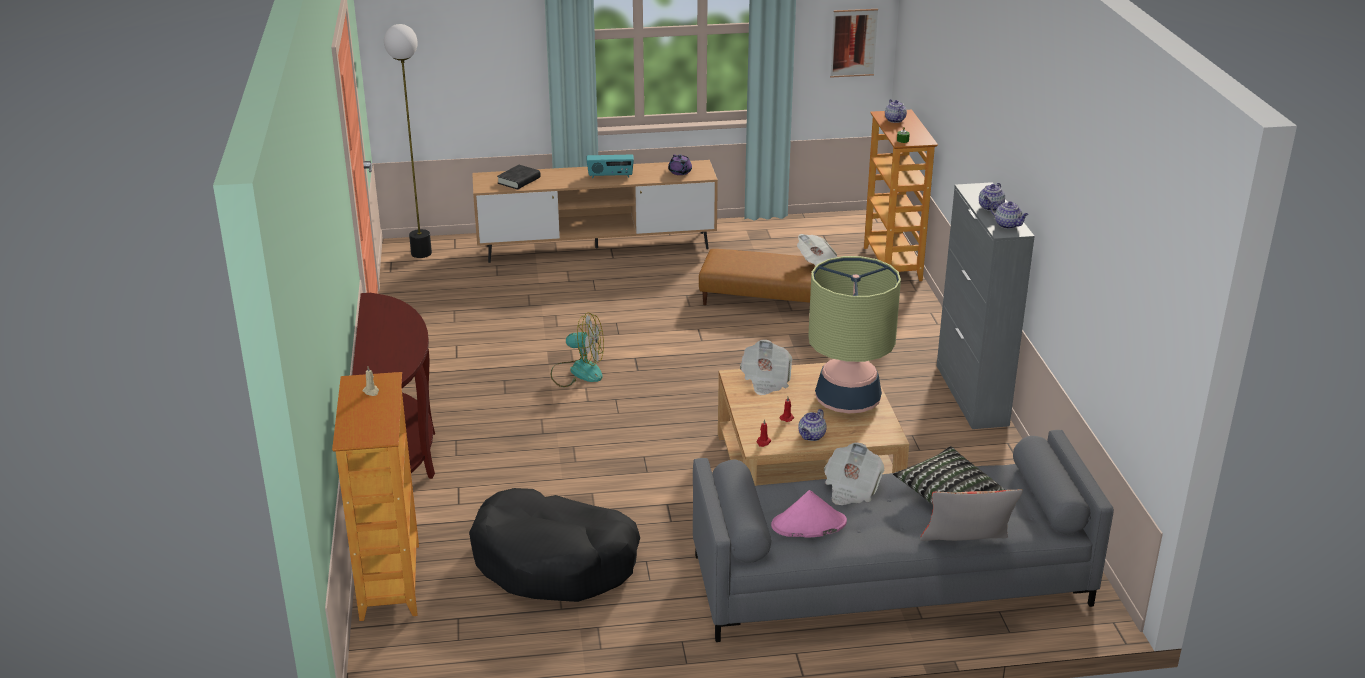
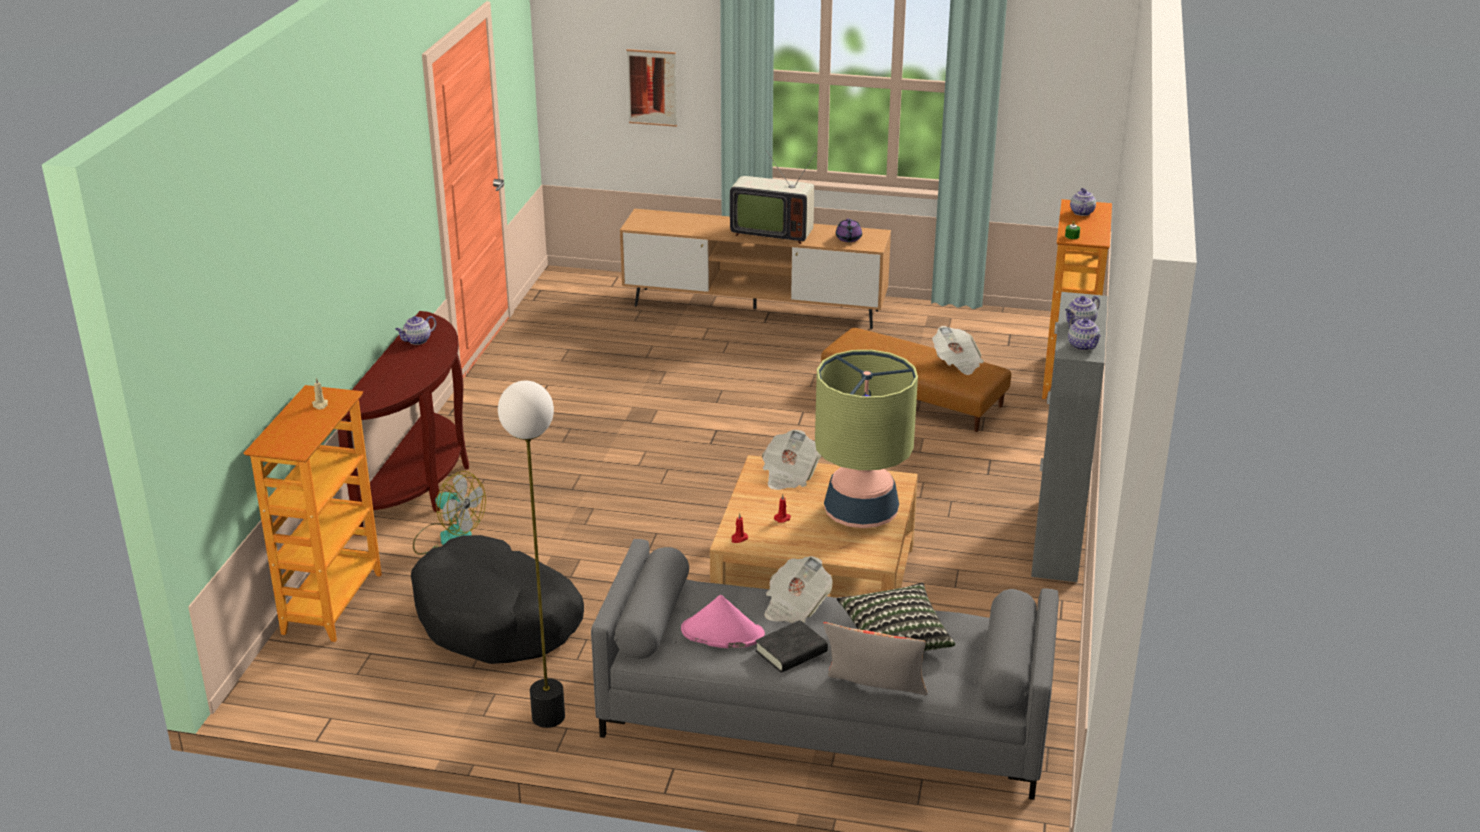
camera: 20 degrees right, 0 degrees up
floor lamp [384,24,432,258] -> floor lamp moved to [498,381,565,728]
black book [497,165,541,189] -> black book moved to [755,620,828,673]
fan [551,312,604,387] -> fan moved to [413,471,486,555]
radio [587,155,634,178] -> television [730,150,816,244]
teapot [798,409,826,441] -> teapot moved to [395,316,437,345]
picture [830,9,878,78] -> picture moved to [627,49,677,127]

